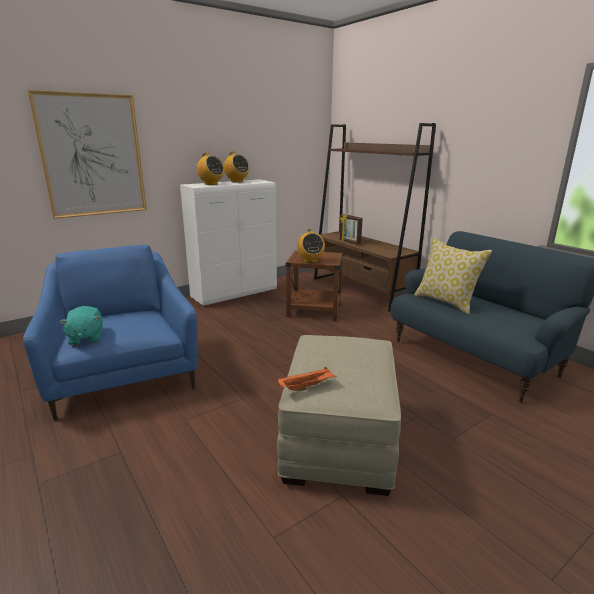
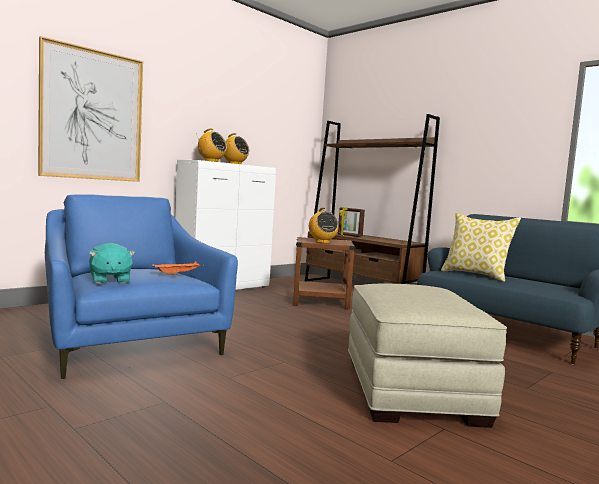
camera: 10 degrees left, 15 degrees down
orange tray [278,367,336,391] -> orange tray moved to [152,262,204,275]

